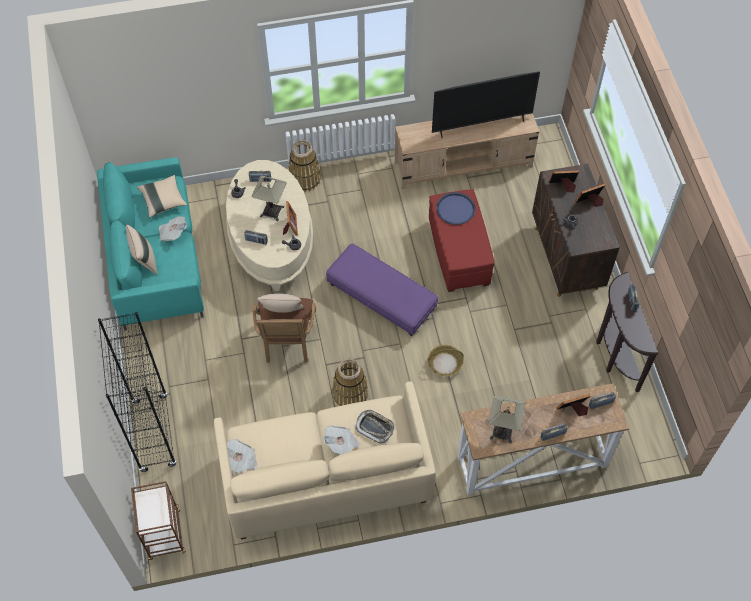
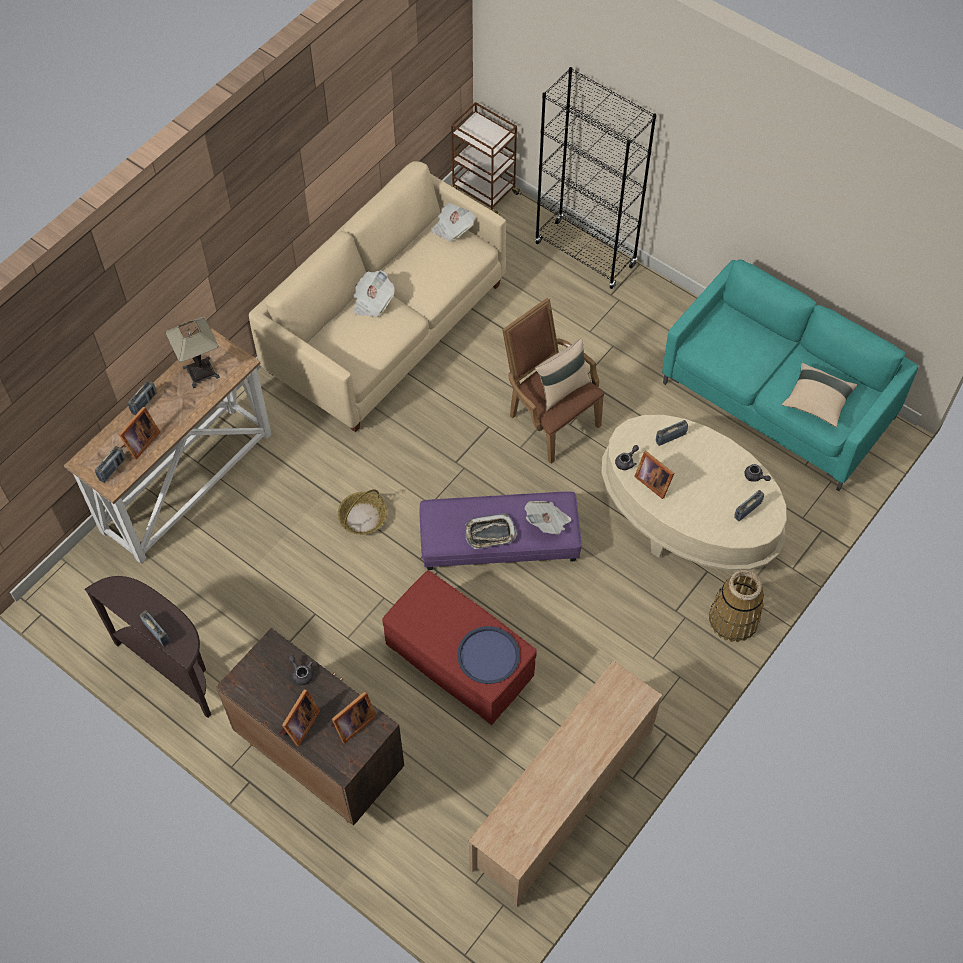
camera: 140 degrees right, 0 degrees up
beige pillow [126,225,157,275] -> none
newspaper [159,216,187,241] -> newspaper moved to [525,501,571,535]
table lamp [252,176,287,221] -> none
basket [332,359,368,406] -> none
tray [355,410,394,443] -> tray moved to [465,514,517,549]
television [432,71,540,138] -> none

